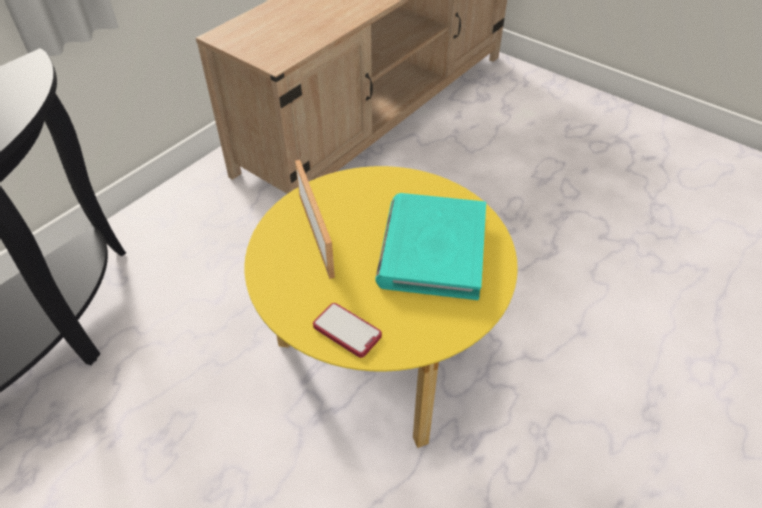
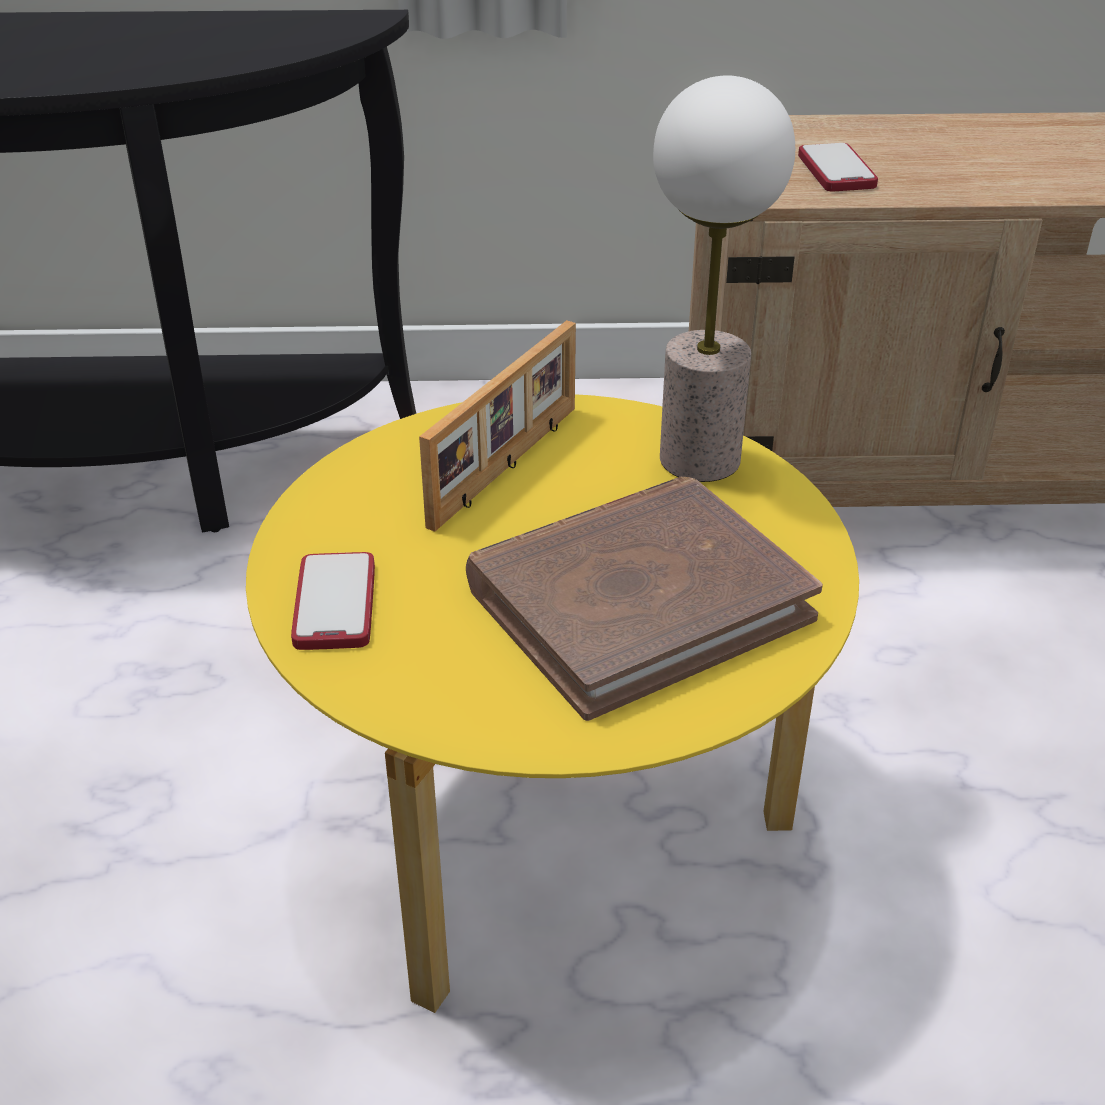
camera: 50 degrees right, 10 degrees down
turquoise book [375,193,486,300] -> brown book [466,476,823,721]
none -> table lamp [653,75,795,482]
none -> phone [798,143,878,192]

